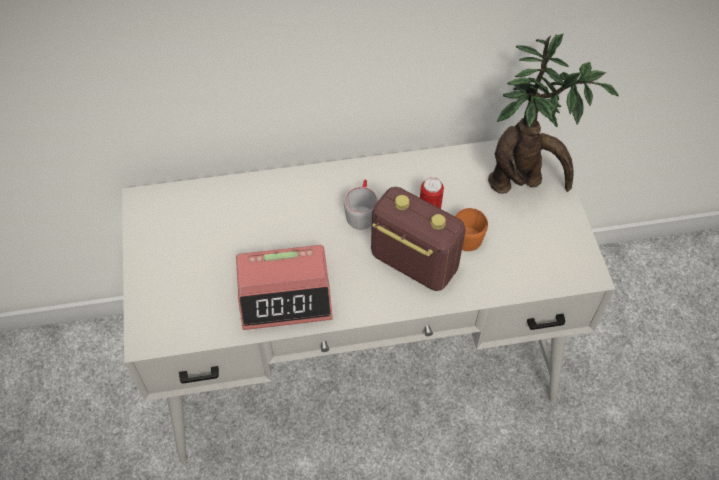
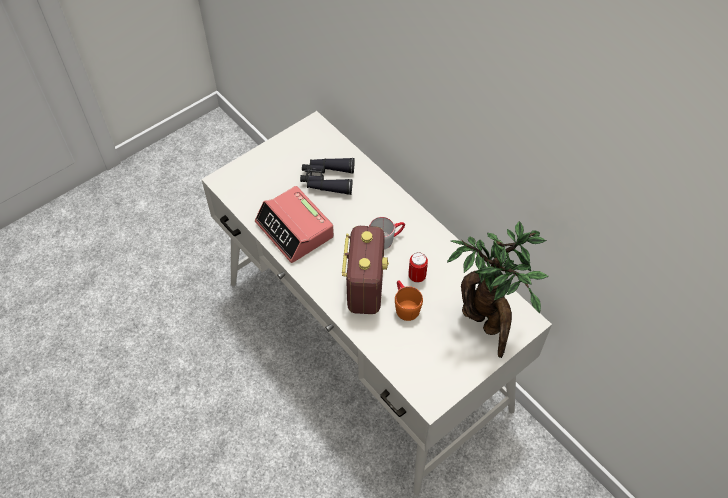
camera: 60 degrees right, 0 degrees up
none -> black binoculars [300,158,355,195]

